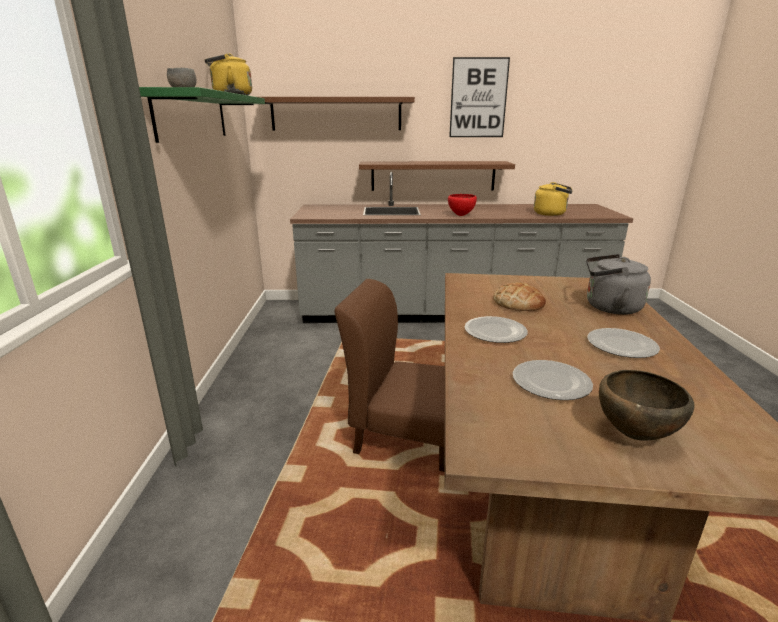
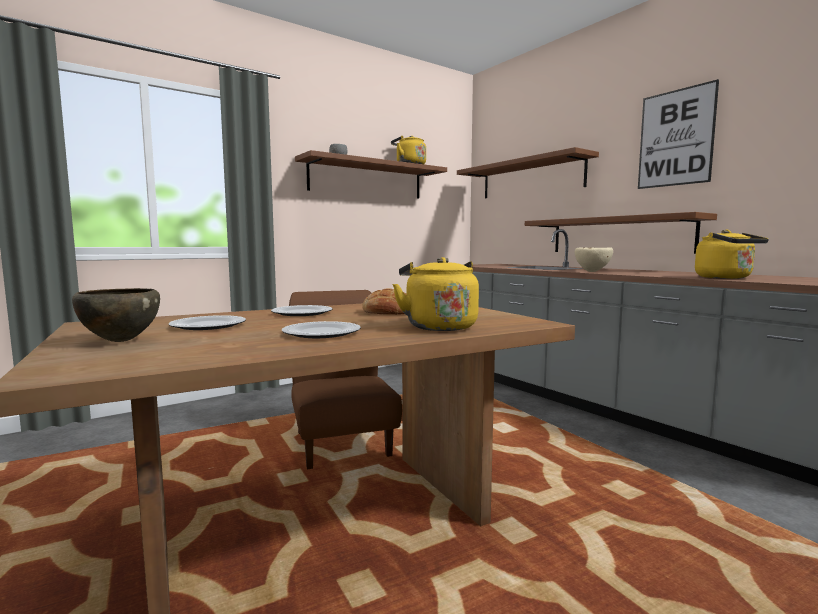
camera: 55 degrees right, 15 degrees down
green shelf [139,87,265,143] -> brown shelf [295,150,447,199]
red bowl [448,194,477,216] -> beige bowl [575,248,613,272]
grey kettle [586,254,651,315] -> yellow kettle [392,257,479,331]

